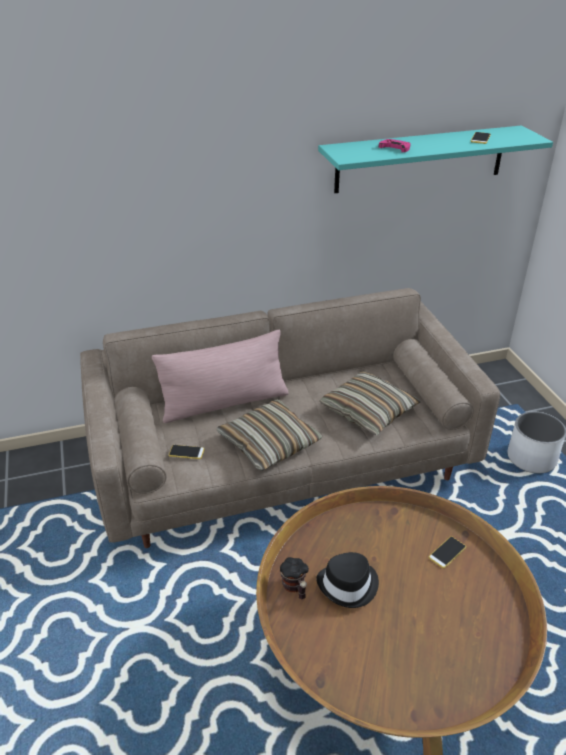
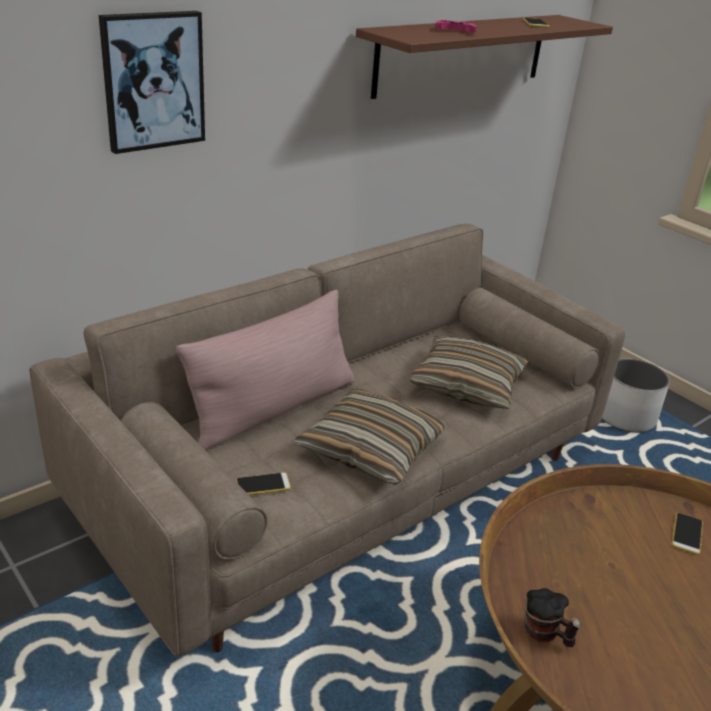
camera: 25 degrees left, 5 degrees down
black hat [316,552,379,608] -> none
turquoise shelf [318,125,553,193] -> brown shelf [356,15,613,99]
none -> picture [99,11,205,154]

